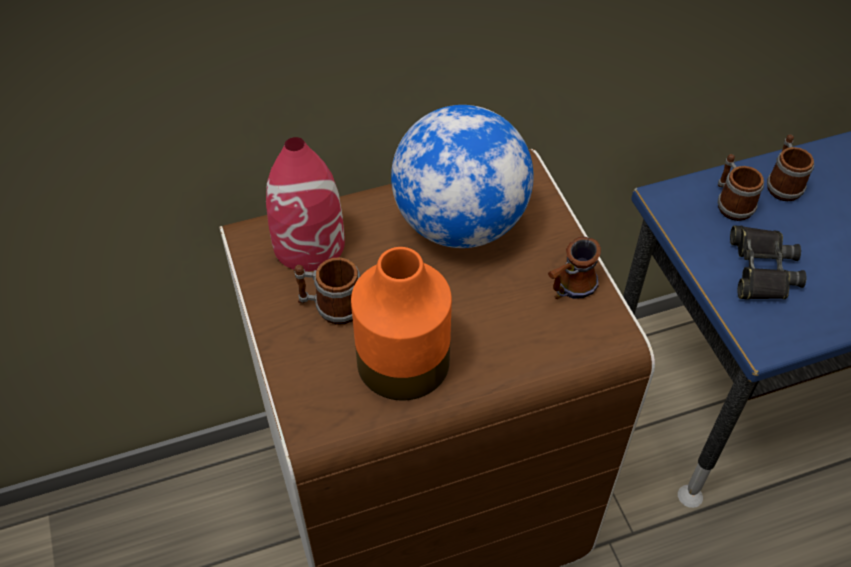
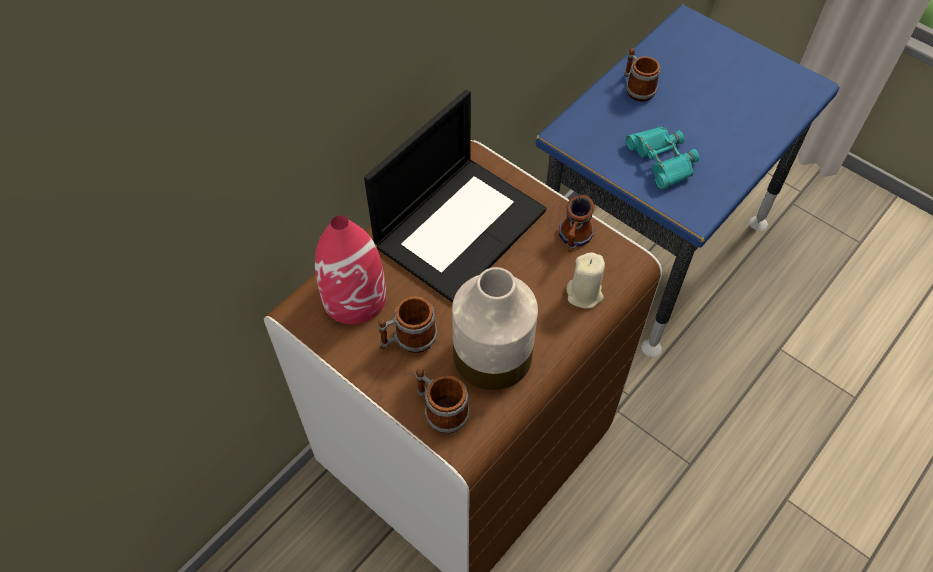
camera: 30 degrees left, 5 degrees up
orange vase [351,247,452,401] -> beige vase [452,267,538,390]
globe [391,105,534,248] -> laptop [364,90,546,303]
mug [718,154,764,221] -> mug moved to [415,368,470,434]
black binoculars [730,225,806,300] -> turquoise binoculars [626,127,699,190]
none -> beige candle [567,252,605,309]

